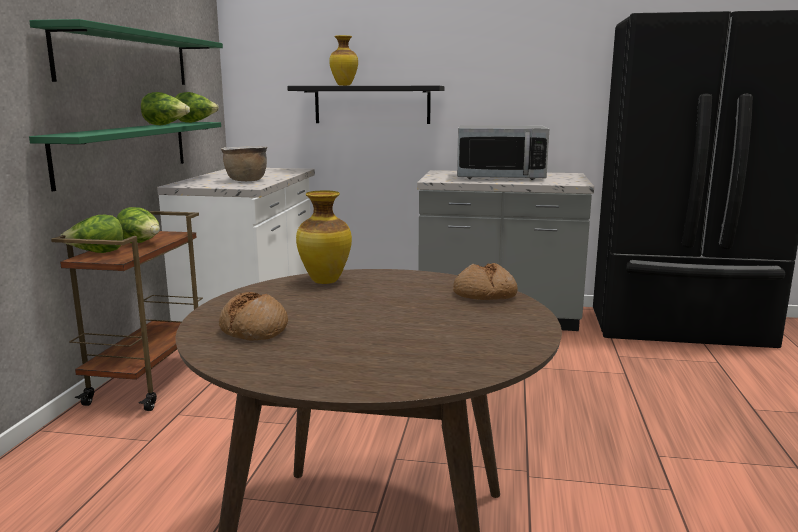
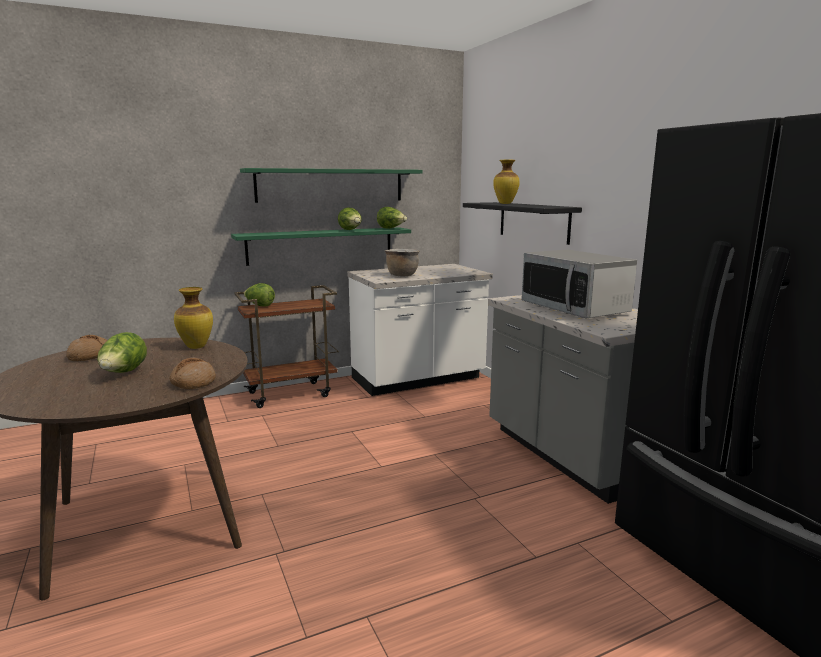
camera: 55 degrees right, 0 degrees up
lettuce [117,207,160,243] -> lettuce moved to [97,332,147,373]

